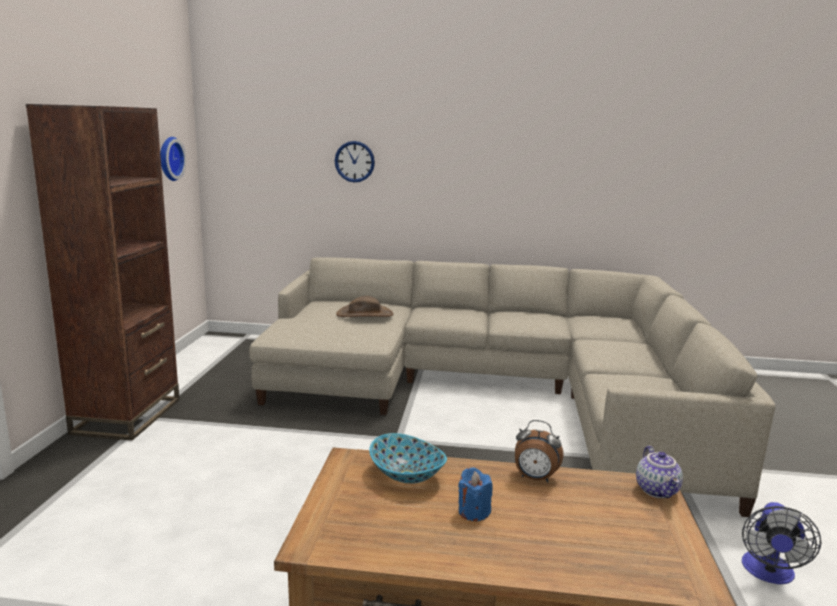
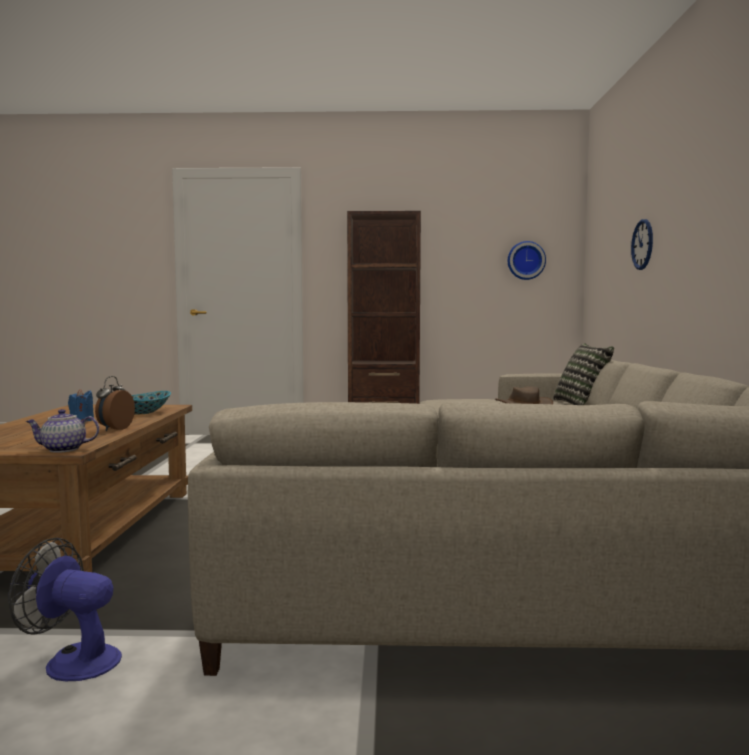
camera: 85 degrees right, 10 degrees down
none -> pillow [553,343,614,405]

